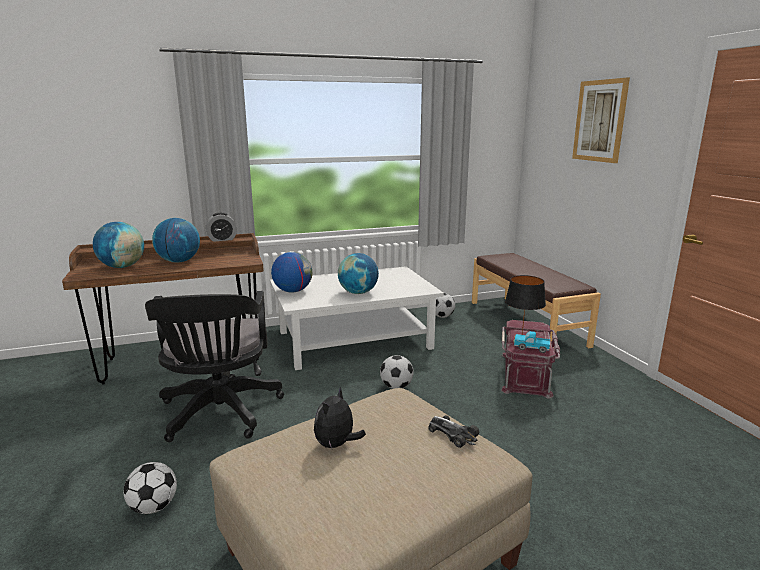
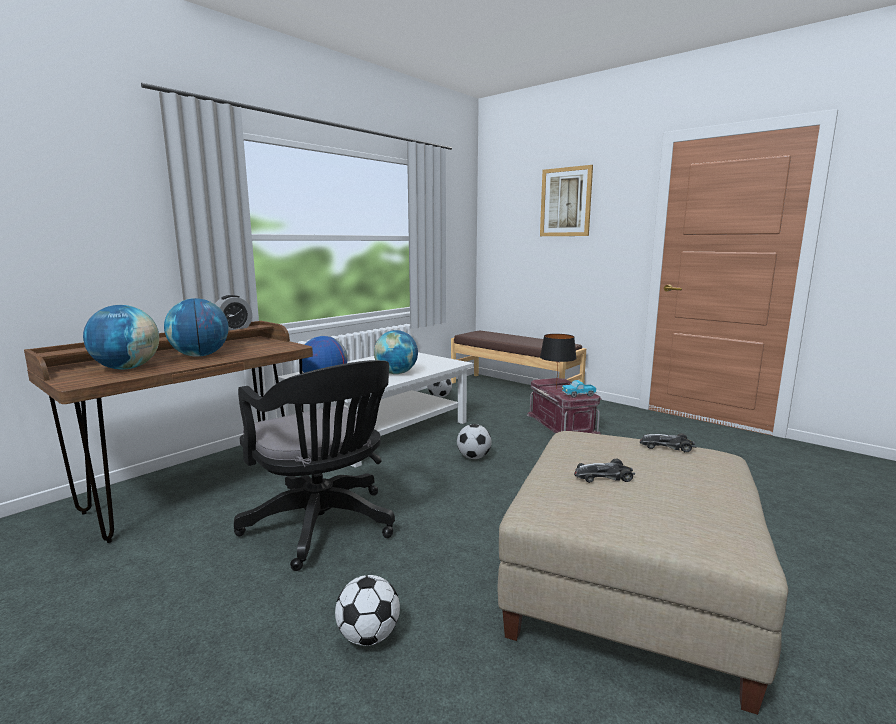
camera: 30 degrees left, 5 degrees down
plush toy [314,387,366,449] -> toy car [574,459,635,483]

